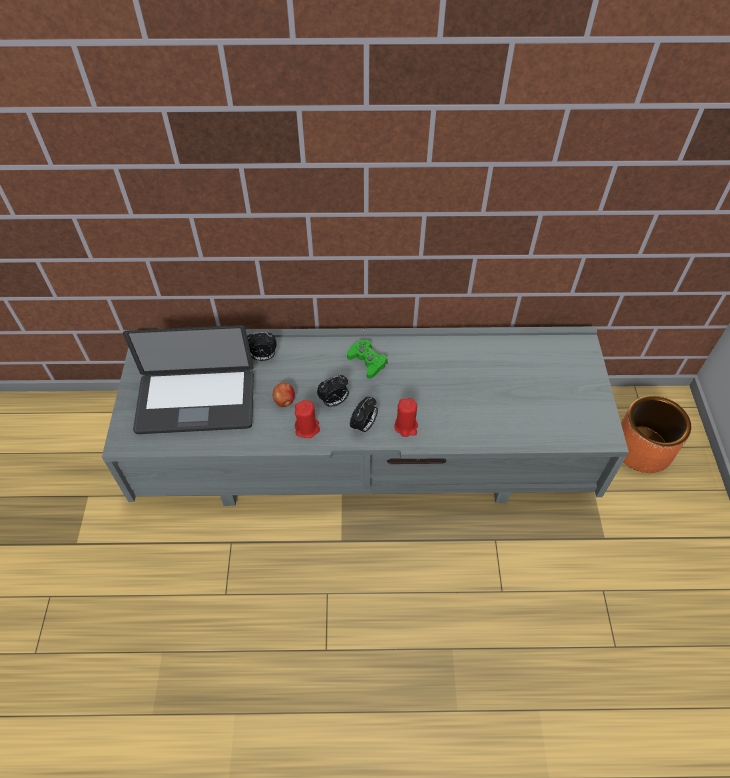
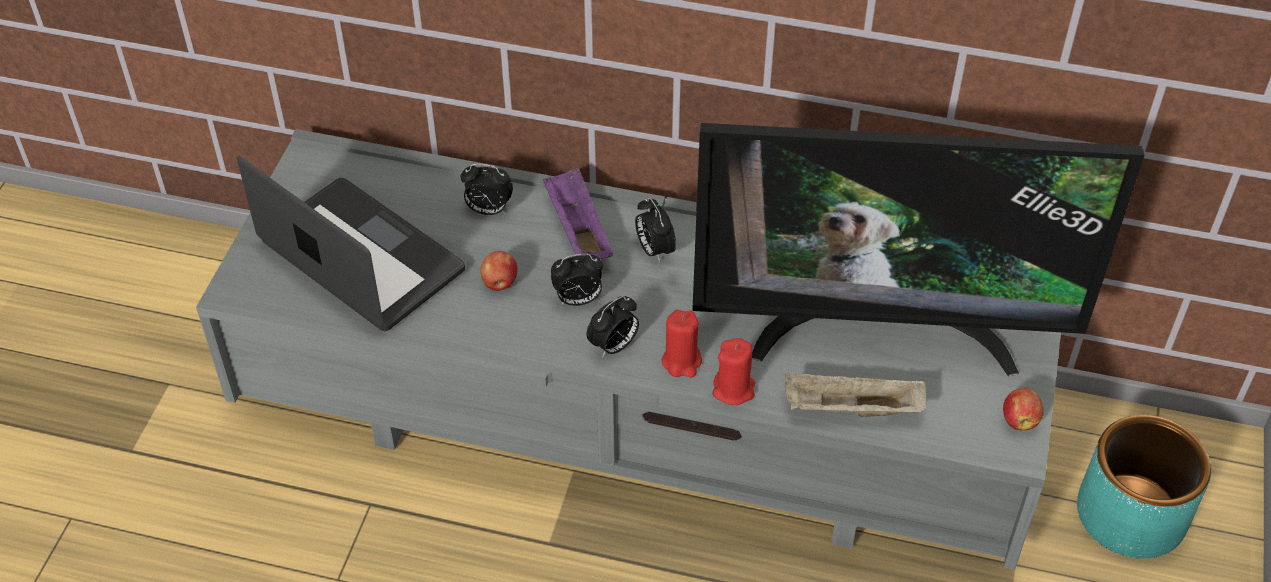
camera: 15 degrees right, 5 degrees down
laptop [123,325,254,434] -> laptop turned 150 degrees counterclockwise [237,156,465,331]
red candle [295,400,320,438] -> red candle moved to [712,338,755,405]
green game controller [347,340,388,379] -> alarm clock [635,198,676,262]
orange planter [621,395,691,473] -> turquoise planter [1077,415,1211,559]
none -> purple tray [543,167,613,259]
none -> television [692,123,1145,376]
none -> beige tray [785,373,927,417]
none -> apple [1003,387,1044,430]

